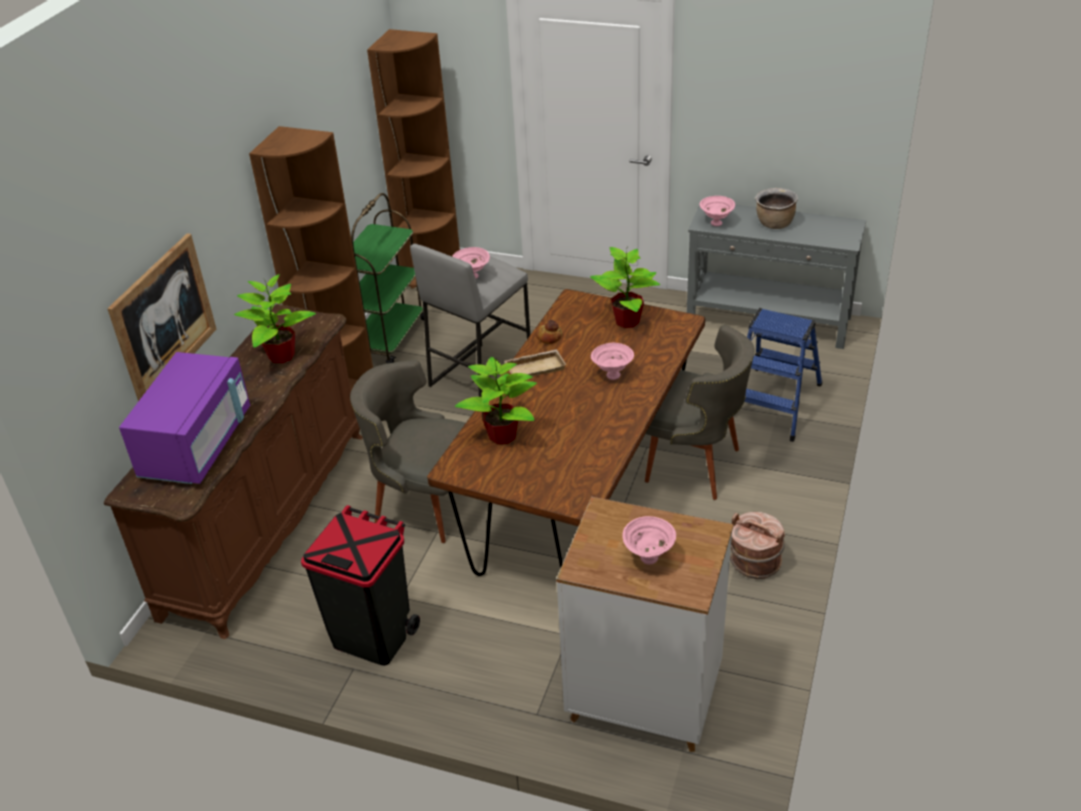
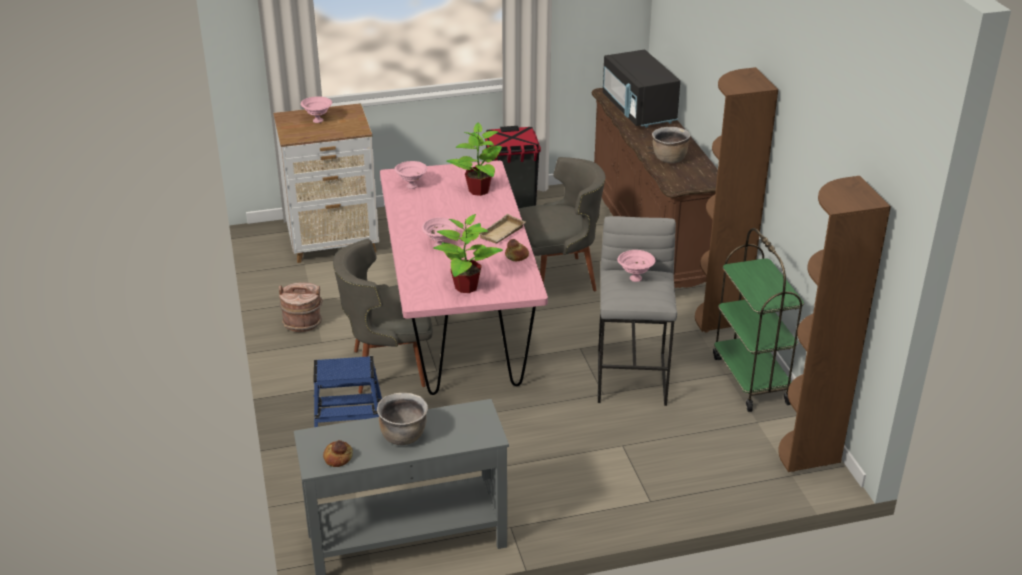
camera: 145 degrees right, 5 degrees down
picture [107,233,216,401] -> none
purple microwave [119,352,250,484] -> black microwave [603,50,680,128]
potted plant [234,274,316,363] -> brown cooking pot [652,127,690,163]
brown dining table [427,289,705,576] -> pink dining table [380,160,548,395]
pink bowl [700,196,735,226] -> pink bowl moved to [395,161,427,189]
none -> bread [323,440,353,467]

